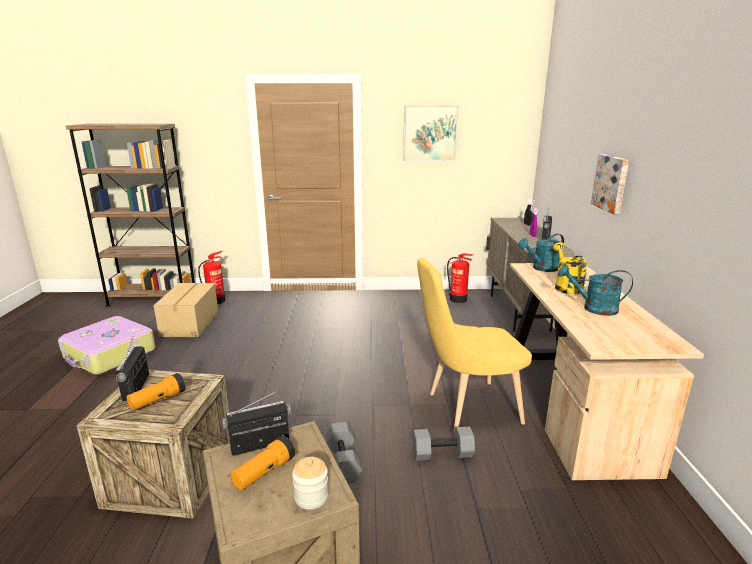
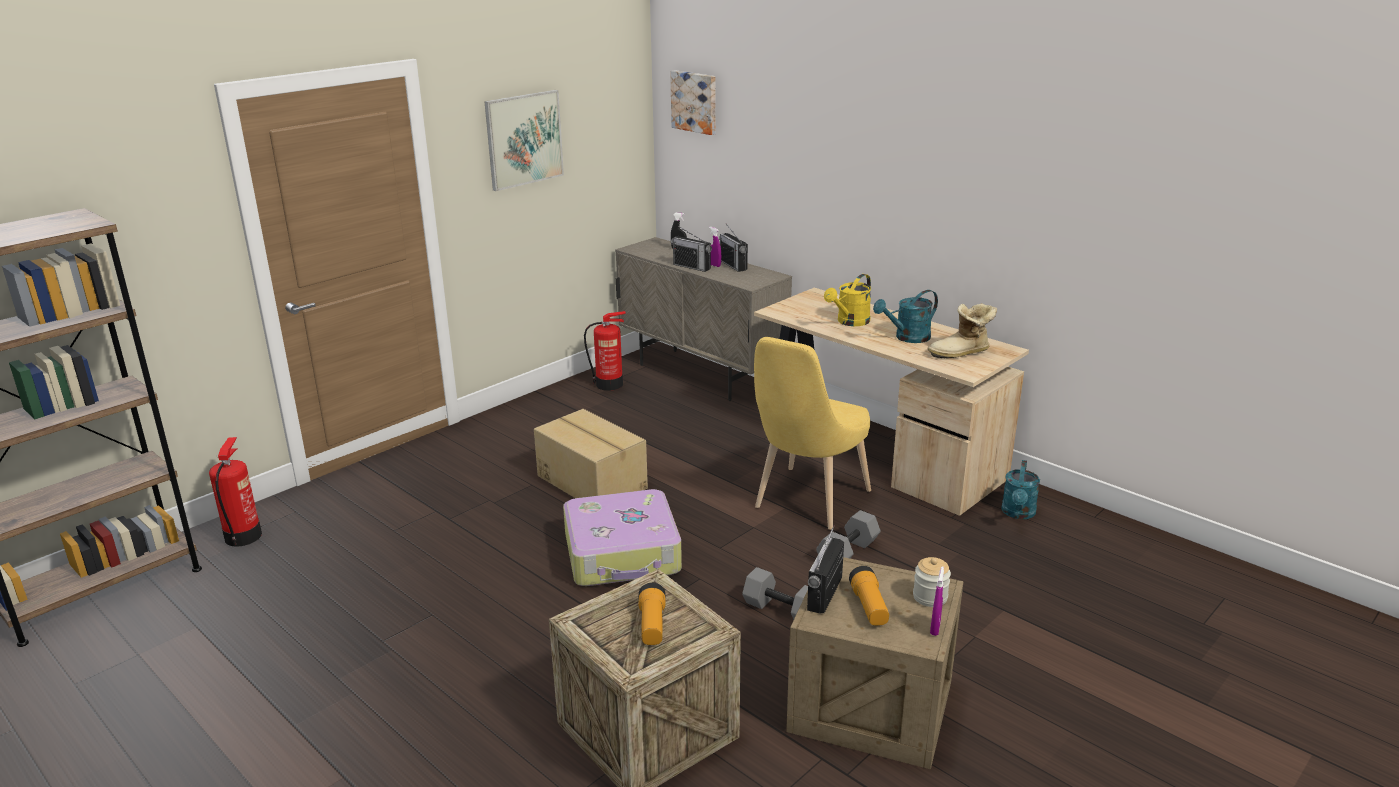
camera: 45 degrees left, 5 degrees up
suitcase [58,316,155,375] -> suitcase moved to [563,489,682,586]
radio [116,336,149,401] -> radio moved to [671,226,712,272]
cardboard box [154,283,218,337] -> cardboard box moved to [534,409,648,498]
turquoise watering can [518,234,564,272] -> turquoise watering can moved to [1001,460,1040,519]
yellow watering can [553,242,588,294] -> yellow watering can turned 90 degrees counterclockwise [824,274,871,326]
picture [591,154,629,214] -> picture moved to [670,70,716,135]
none -> boot [927,303,997,358]
none -> purple spray bottle [930,566,944,636]

